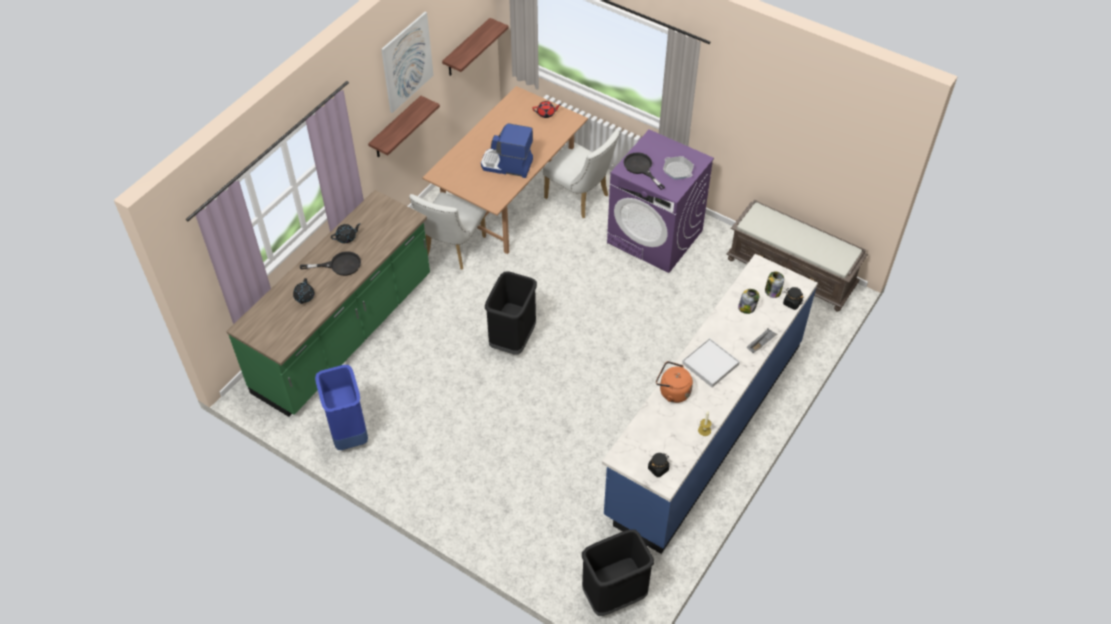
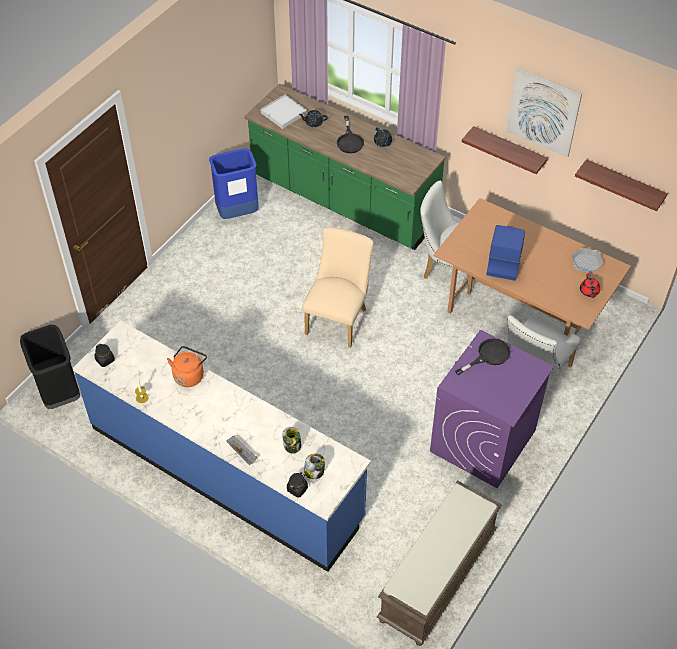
camera: 90 degrees right, 0 degrees up
black trash can [485,272,537,355] -> beige chair [302,227,374,348]
frying pan [663,156,694,180] -> frying pan moved to [571,248,604,273]
white tray [682,338,740,387] -> white tray moved to [260,94,307,129]

